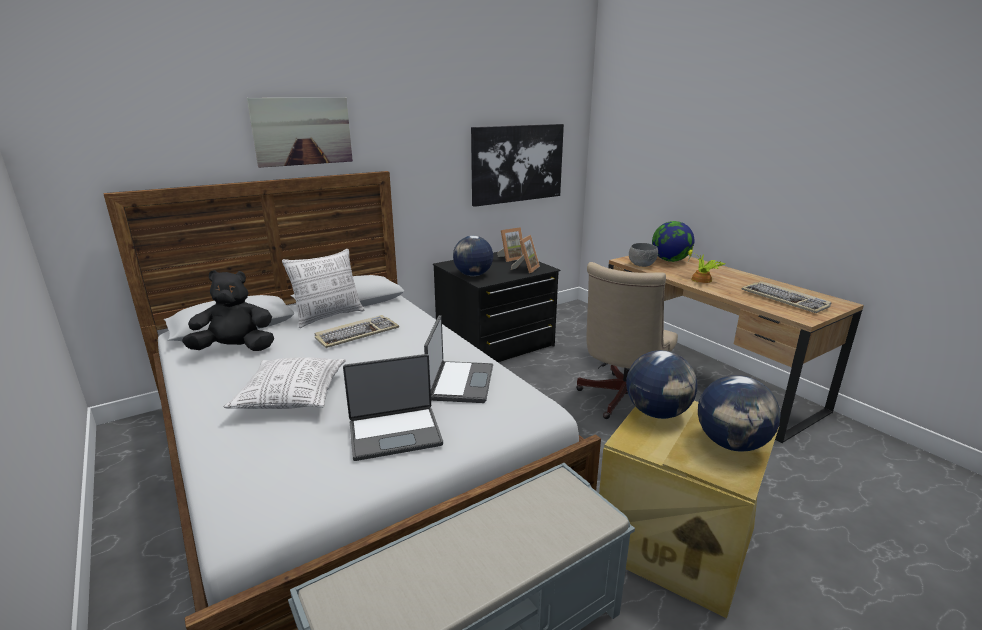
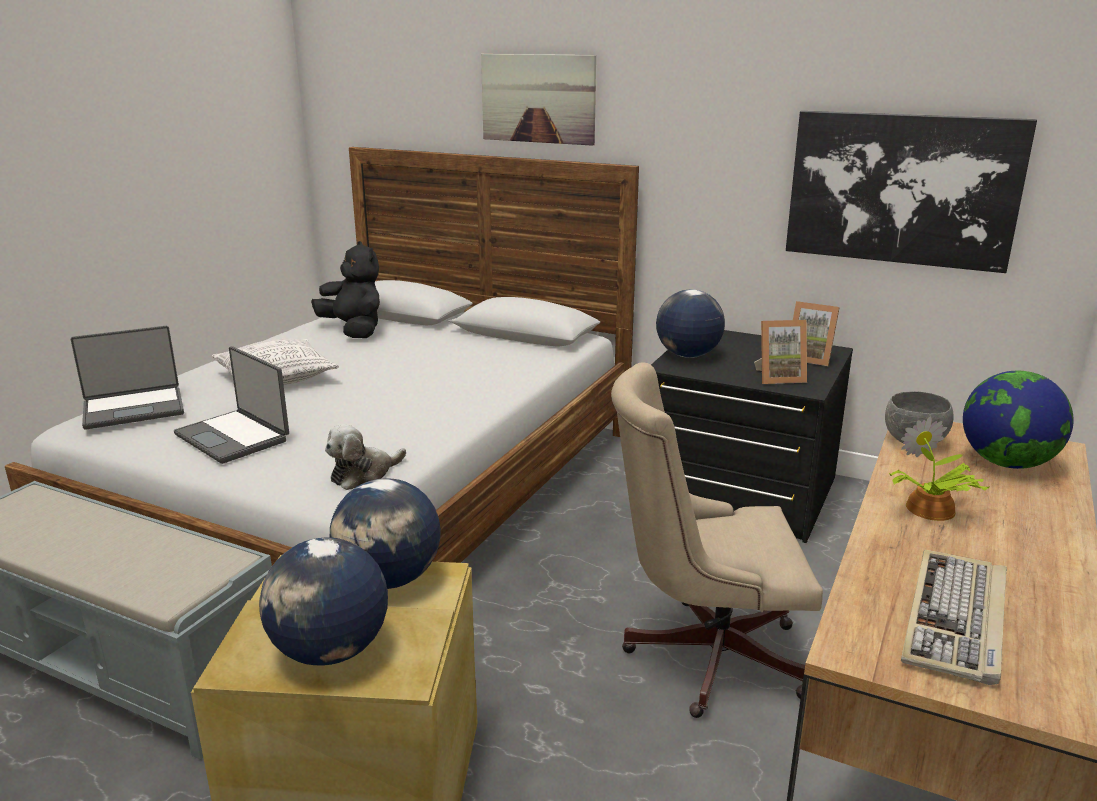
camera: 60 degrees right, 0 degrees up
pillow [282,249,364,328] -> none
keyboard [315,315,399,348] -> none
laptop [424,315,493,403] -> laptop moved to [71,326,184,430]
none -> plush toy [325,424,406,490]

